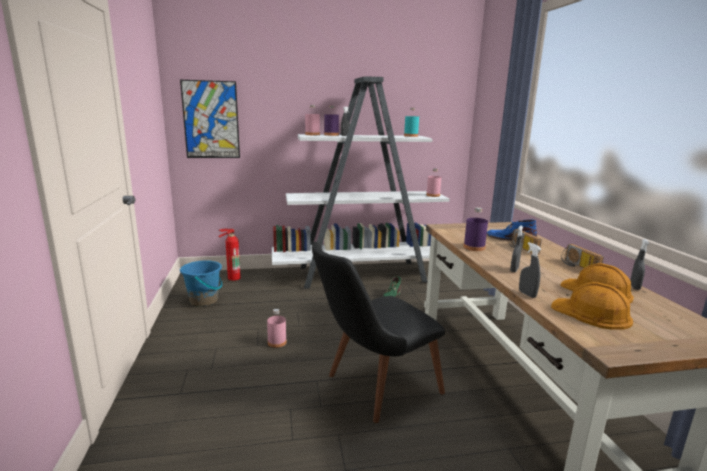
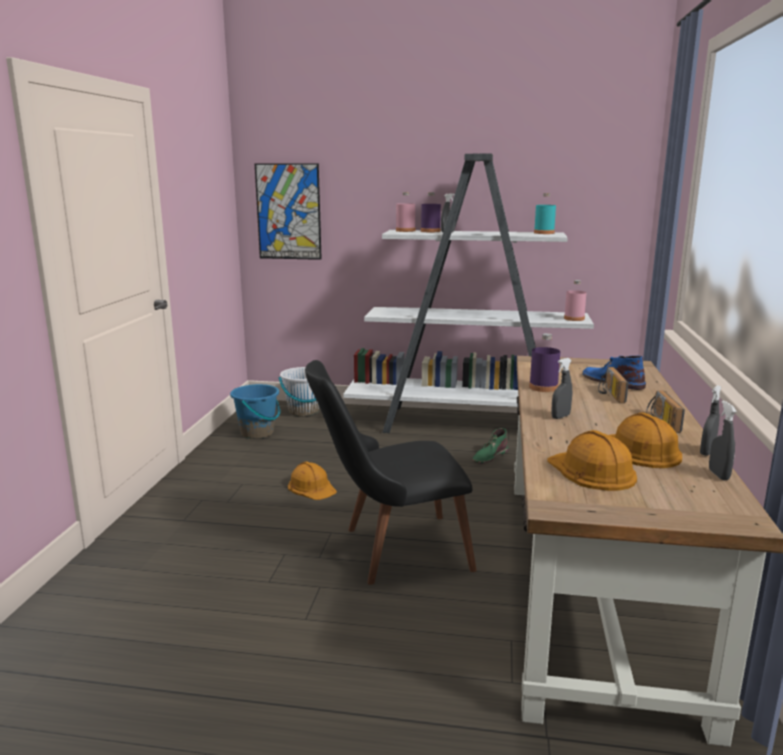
camera: 20 degrees right, 0 degrees up
fire extinguisher [218,229,241,281] -> white bucket [278,367,319,417]
pink bottle [267,309,287,348] -> orange hard hat [288,461,337,500]
grey spray bottle [519,242,541,298] -> grey spray bottle moved to [709,401,737,480]

